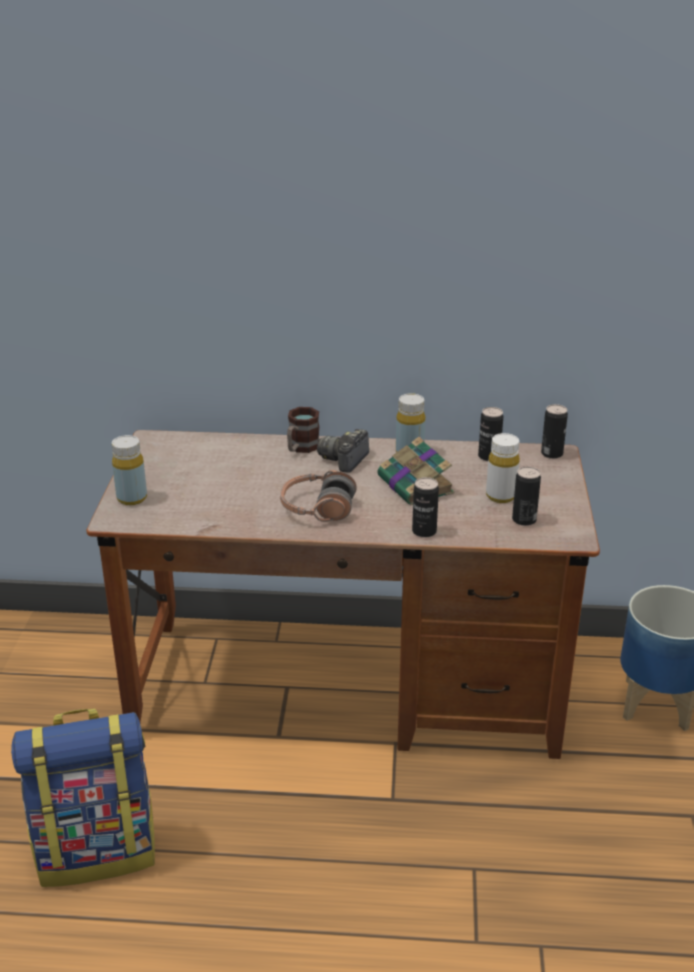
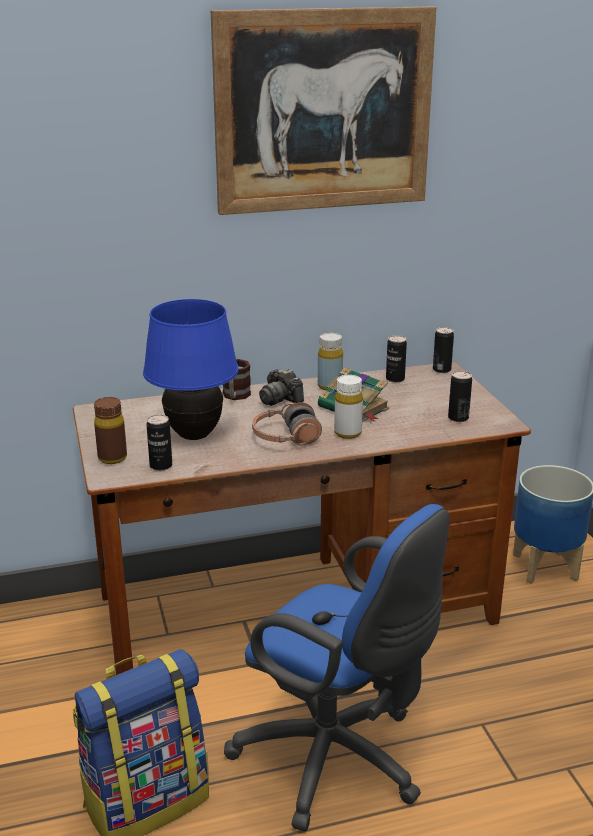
camera: 20 degrees left, 5 degrees down
yellow bottle [112,435,147,505] -> brown bottle [94,397,127,464]
camera [317,429,369,472] -> camera turned 45 degrees counterclockwise [259,369,304,406]
can [412,477,439,538] -> can moved to [146,414,172,471]
white bottle [486,433,520,503] -> white bottle moved to [334,375,363,439]
none -> blue table lamp [143,299,239,440]
none -> picture [211,7,436,215]
none -> blue office chair [224,504,450,831]

